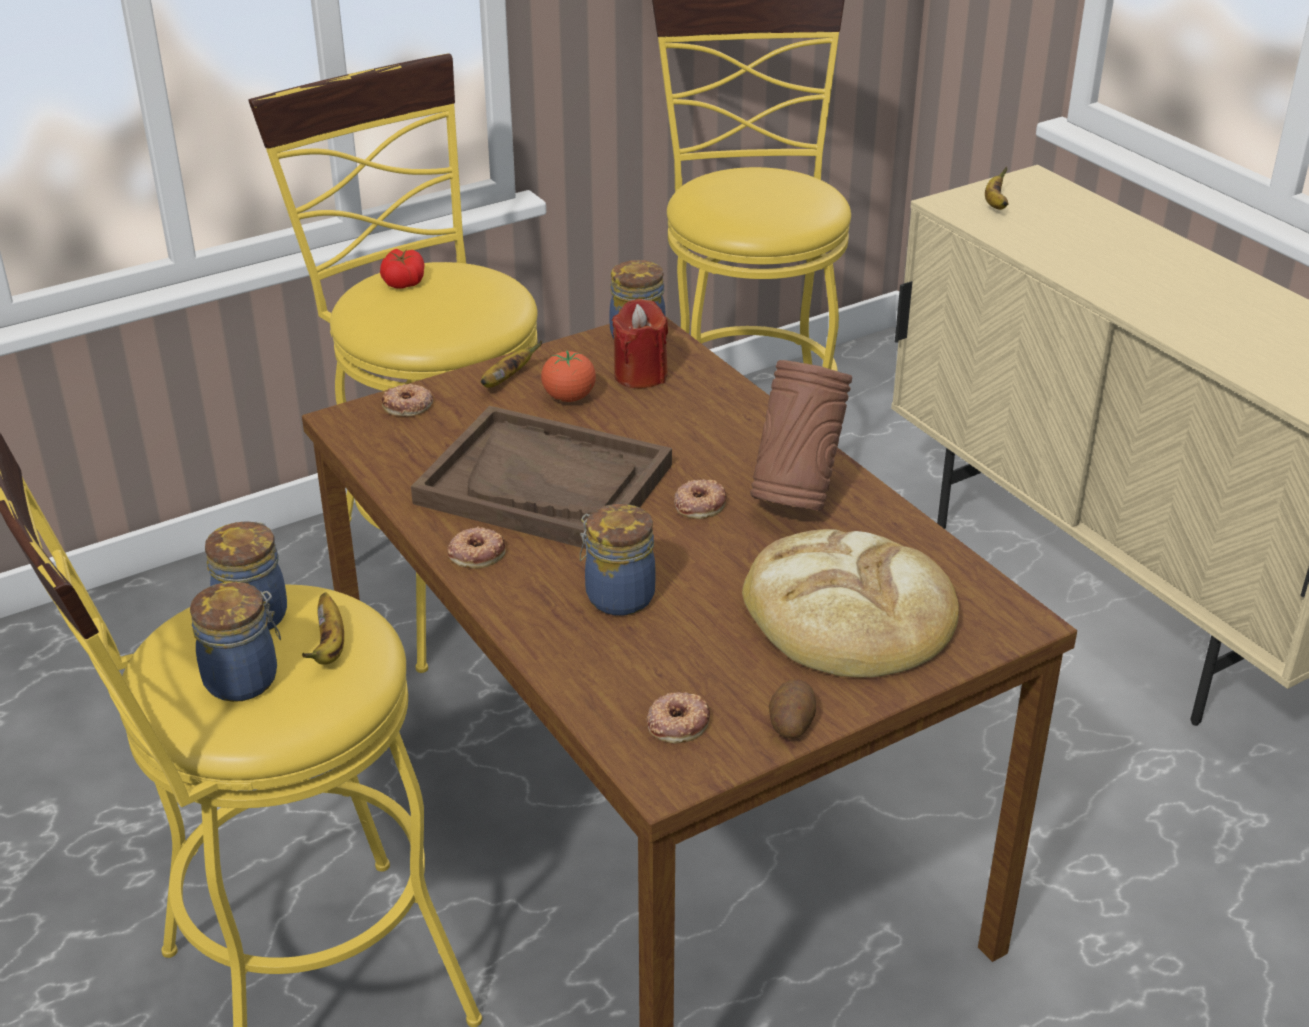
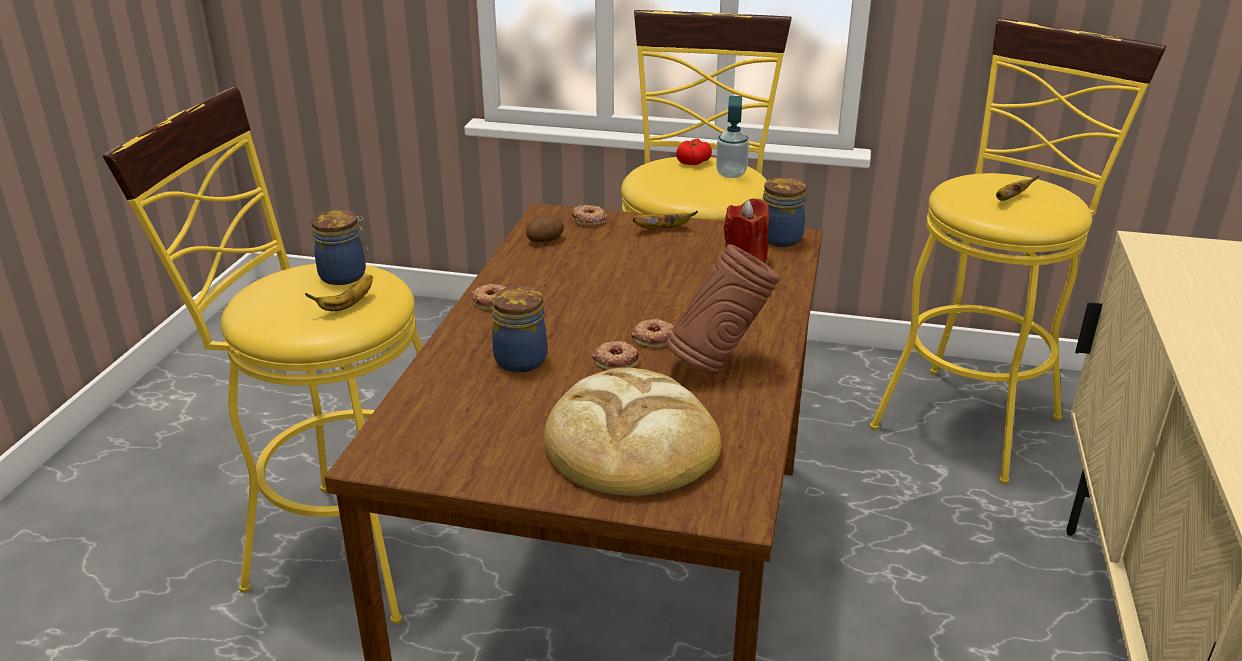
camera: 45 degrees right, 5 degrees down
jar [190,582,281,702] -> none
brown tray [411,406,672,549] -> none
tomato [541,351,596,402] -> none
donut [647,692,710,744] -> donut moved to [592,340,639,370]
potato [769,680,816,738] -> potato moved to [526,215,564,242]
banana [985,167,1009,210] -> banana moved to [996,175,1039,201]
none -> soap dispenser [716,96,749,178]

